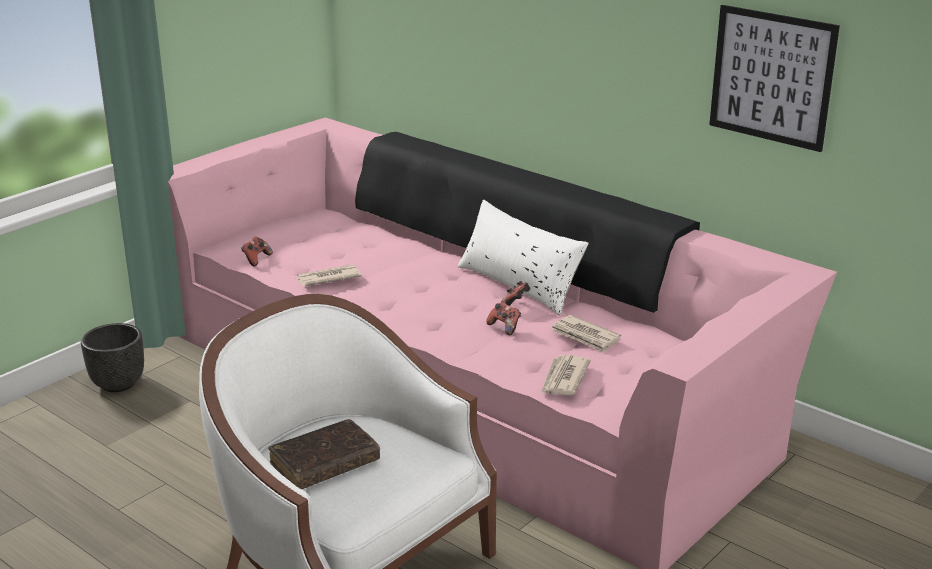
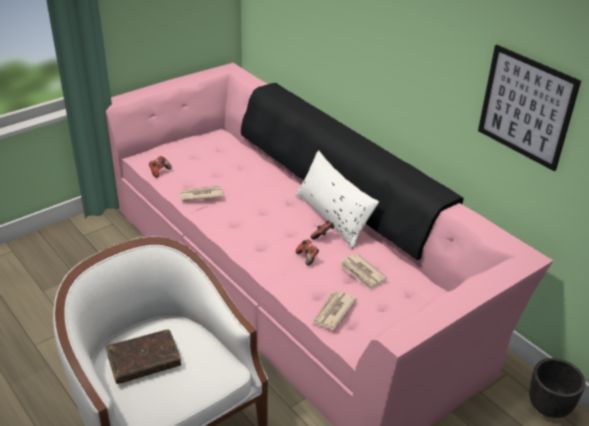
camera: 10 degrees right, 10 degrees up
black planter [81,323,144,392] -> black planter moved to [529,358,585,418]

